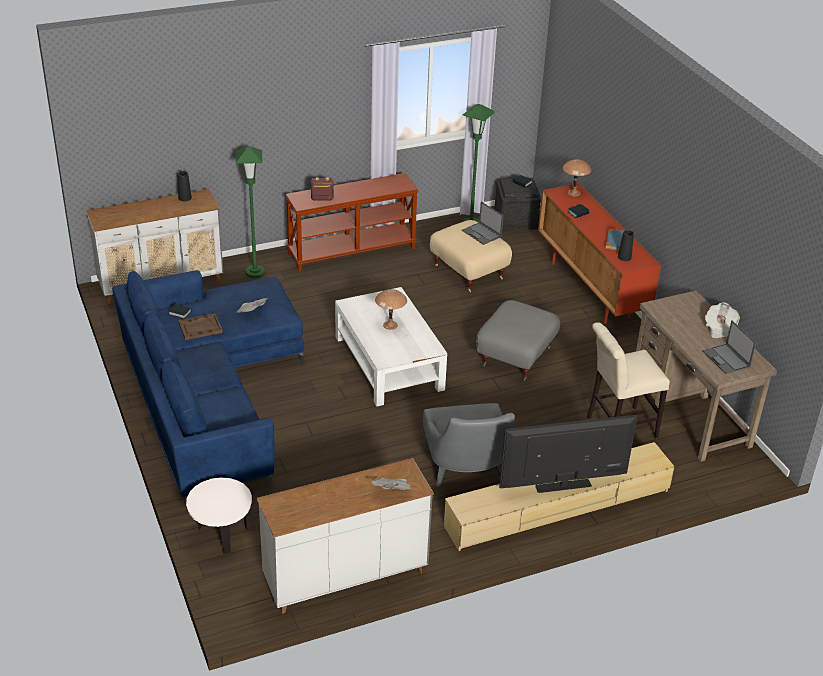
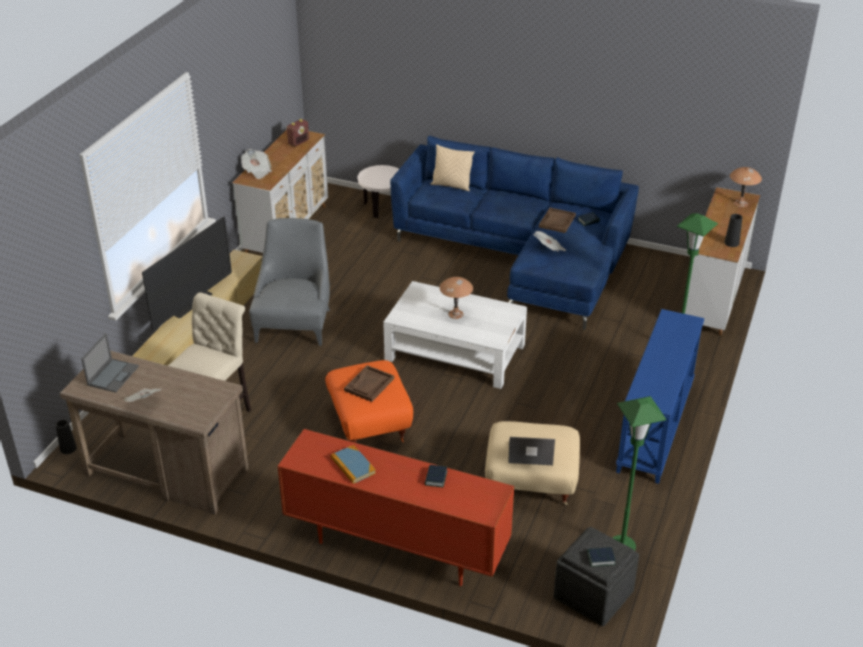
camera: 135 degrees right, 0 degrees up
brown console table [285,173,418,272] -> blue console table [616,309,705,484]
radio [311,177,334,201] -> radio moved to [287,119,309,147]
grey armchair [423,403,515,487] -> grey armchair turned 60 degrees clockwise [249,218,330,346]
grey ottoman [476,300,560,381] -> orange ottoman [325,360,413,443]
brown table lamp [563,159,591,196] -> brown table lamp moved to [730,167,762,208]
black vase [618,230,634,261] -> black vase moved to [56,419,77,454]
laptop [703,320,756,374] -> laptop turned 90 degrees clockwise [81,333,139,392]
none -> brown tray [344,365,394,402]
none -> beige pillow [431,144,475,191]

